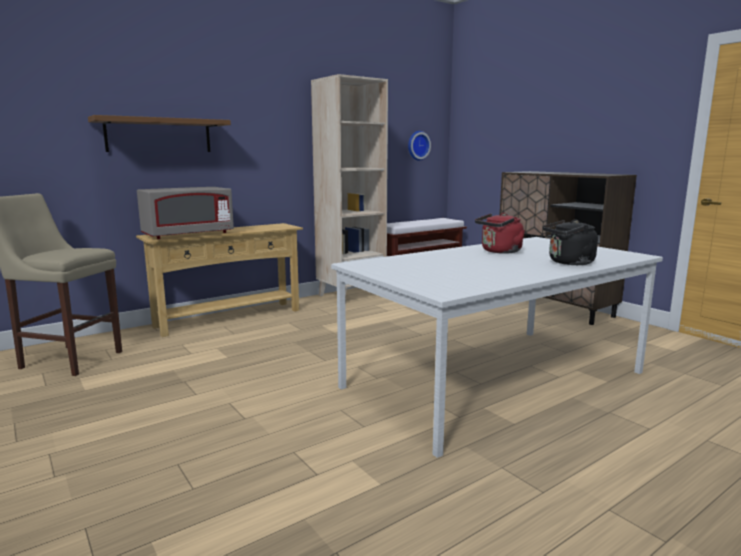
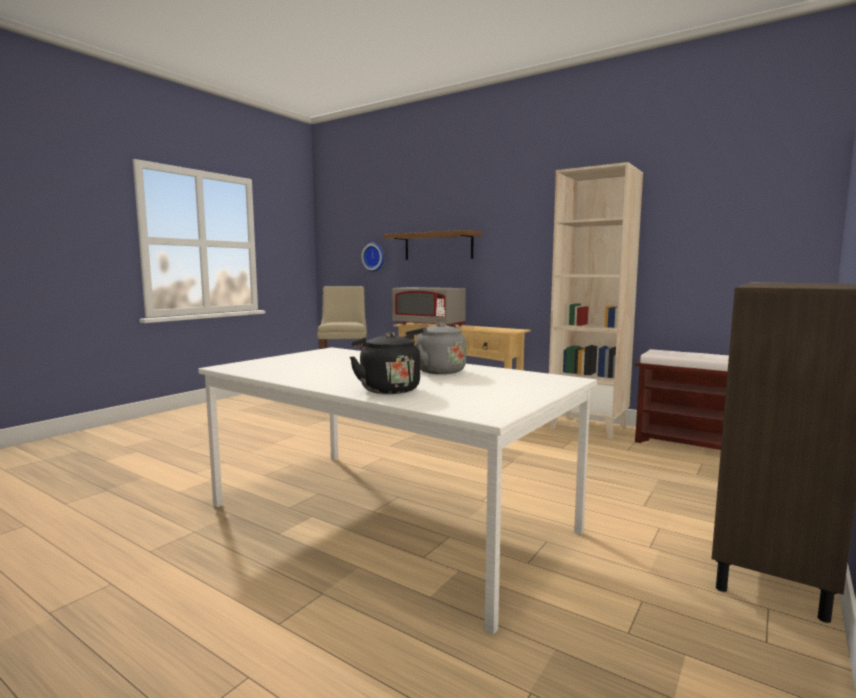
camera: 70 degrees right, 5 degrees down
wall clock [408,131,431,161] -> wall clock moved to [361,242,384,272]
red kettle [475,213,525,254] -> grey kettle [406,322,466,374]

